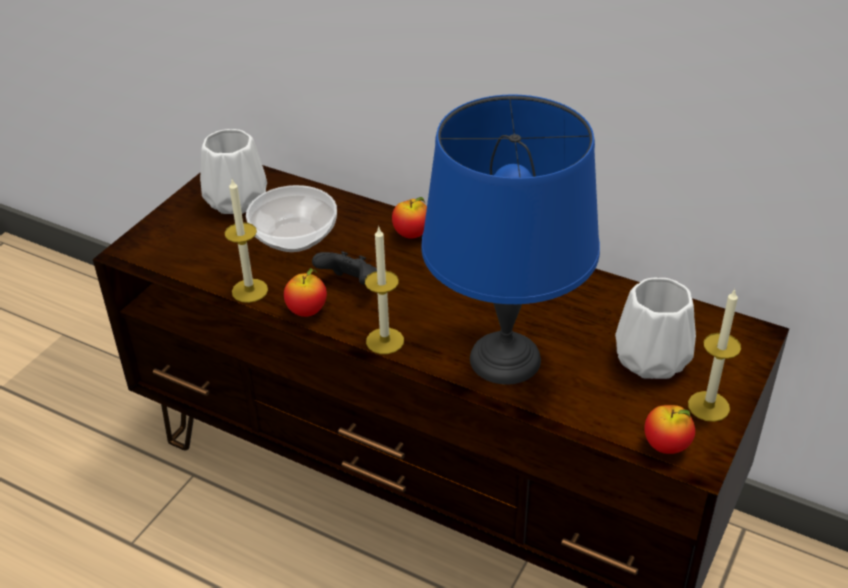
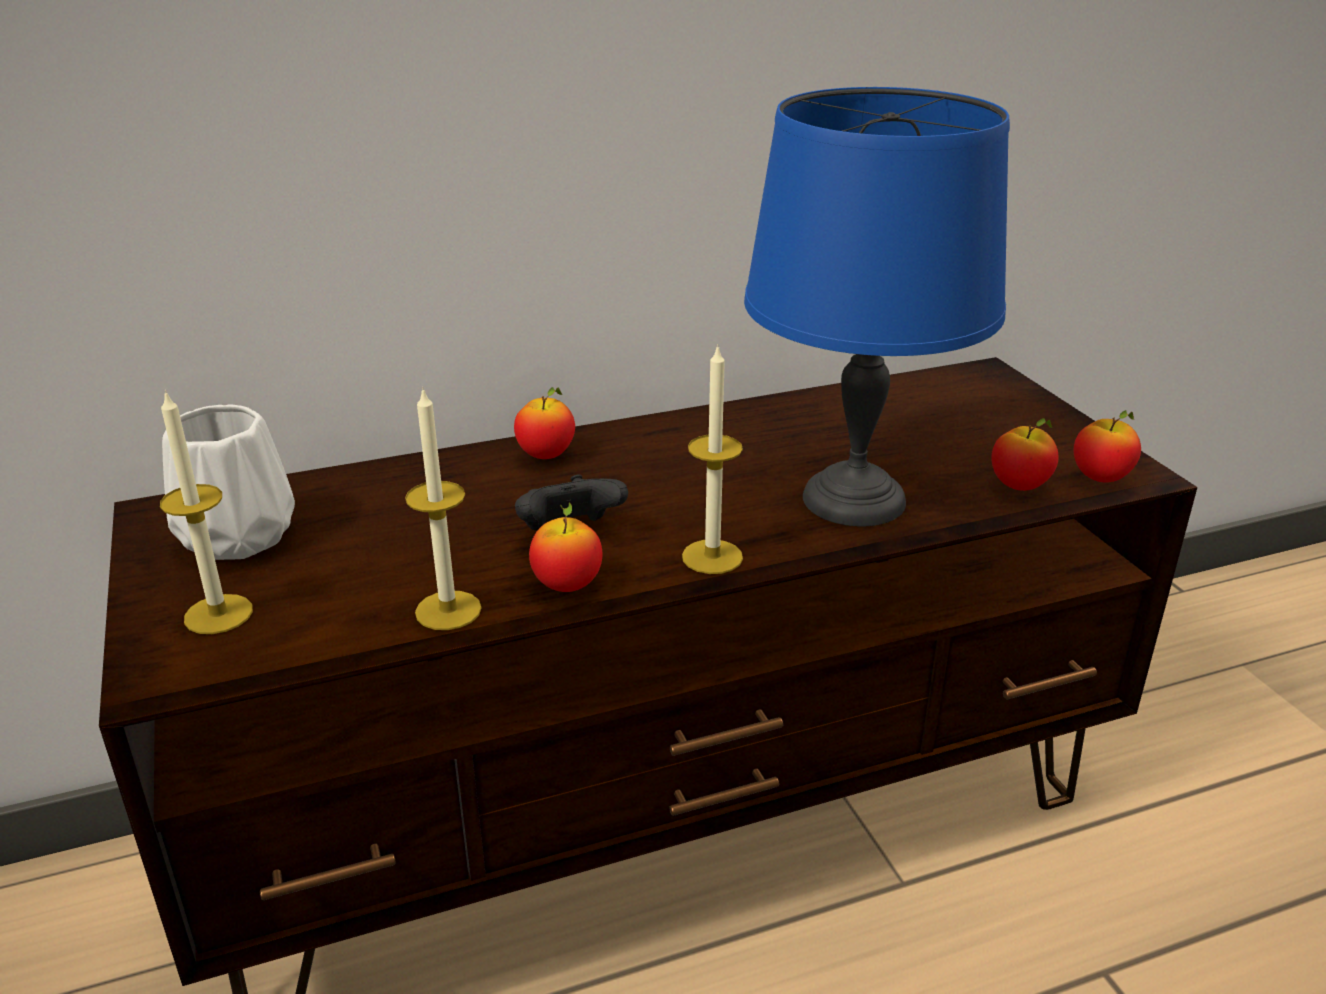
camera: 50 degrees left, 10 degrees down
bowl [246,185,337,252] -> none
white vase [615,278,696,379] -> none
candle [688,289,741,422] -> candle moved to [160,390,253,634]
none -> apple [991,418,1059,491]

